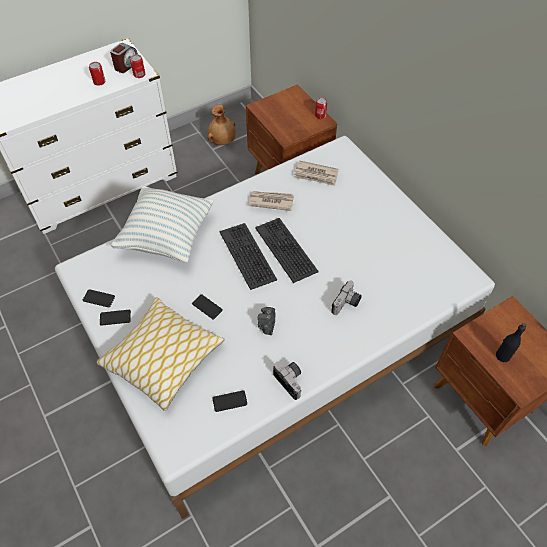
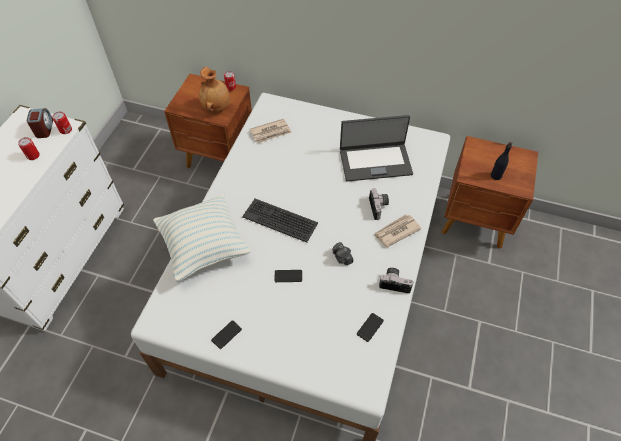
camera: 40 degrees left, 0 degrees up
phone [83,289,115,307] -> none
pillow [96,297,225,411] -> none
brown vase [208,104,236,145] -> brown vase moved to [199,67,230,112]
newspaper [249,191,294,211] -> newspaper moved to [374,214,422,247]
keyboard [255,218,318,283] -> none
none -> laptop [340,115,413,182]

